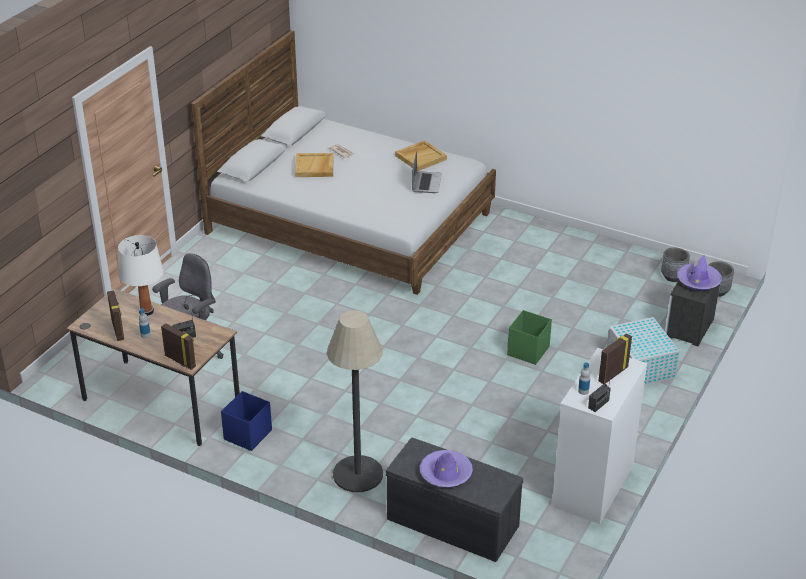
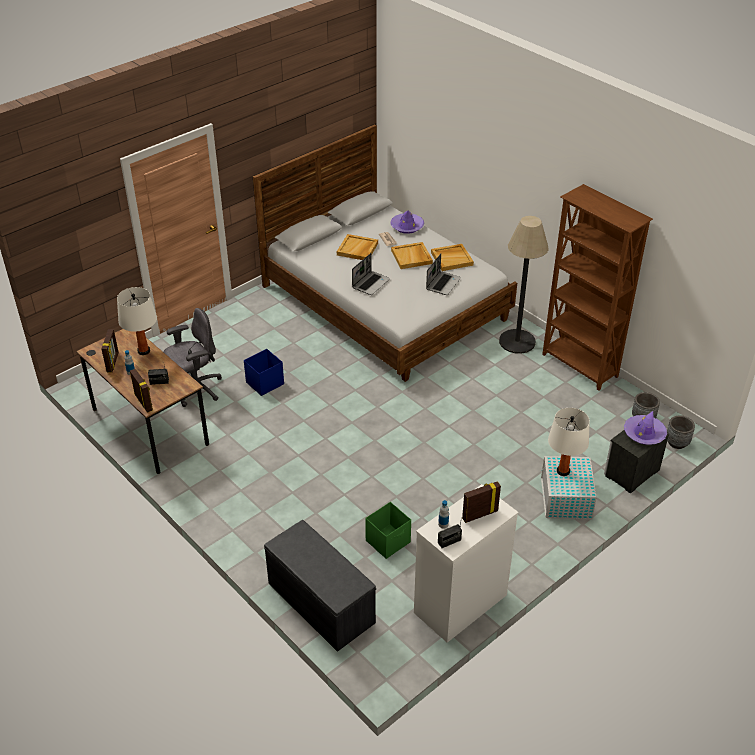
camera: 20 degrees right, 5 degrees up
blue storage box [221,391,272,451] -> blue storage box moved to [244,349,284,396]
floor lamp [327,310,383,492] -> floor lamp moved to [499,216,549,354]
purple hat [420,450,473,487] -> purple hat moved to [390,211,424,234]
green storage box [507,310,552,365] -> green storage box moved to [365,502,411,559]
none -> laptop [352,253,390,295]
none -> beige tray [391,242,433,269]
none -> brown bookcase [542,184,653,391]
none -> white table lamp [548,408,590,476]

